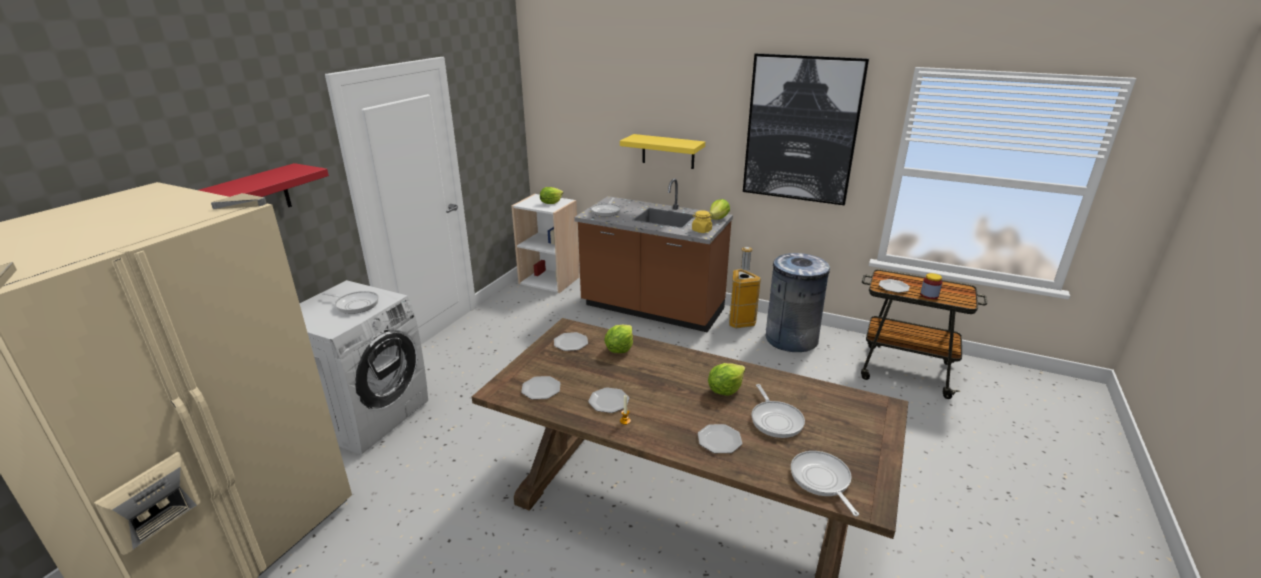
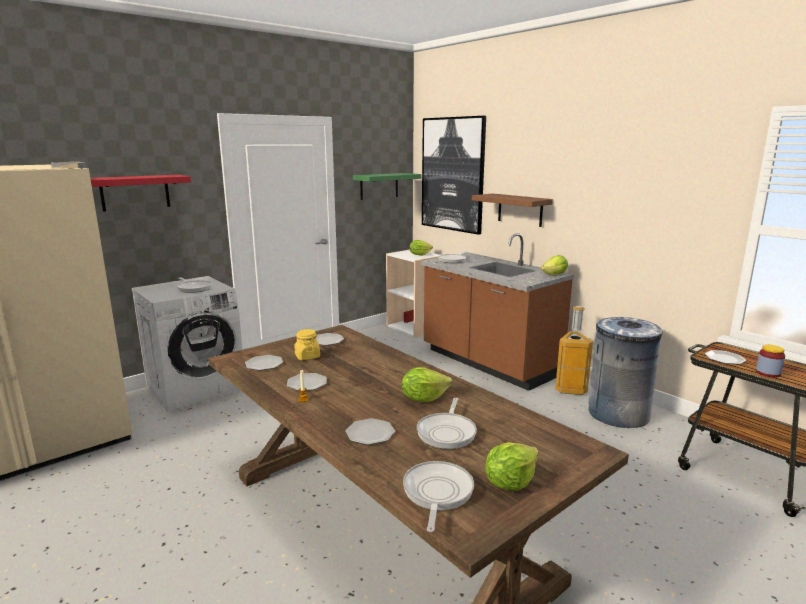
camera: 25 degrees right, 10 degrees down
lettuce [604,325,633,353] -> lettuce moved to [485,442,539,491]
yellow shelf [620,134,705,169] -> brown shelf [472,193,553,227]
yellow jar [692,210,712,233] -> yellow jar moved to [294,329,320,360]
picture [743,53,869,206] -> picture moved to [422,116,486,235]
none -> green shelf [353,173,421,200]

